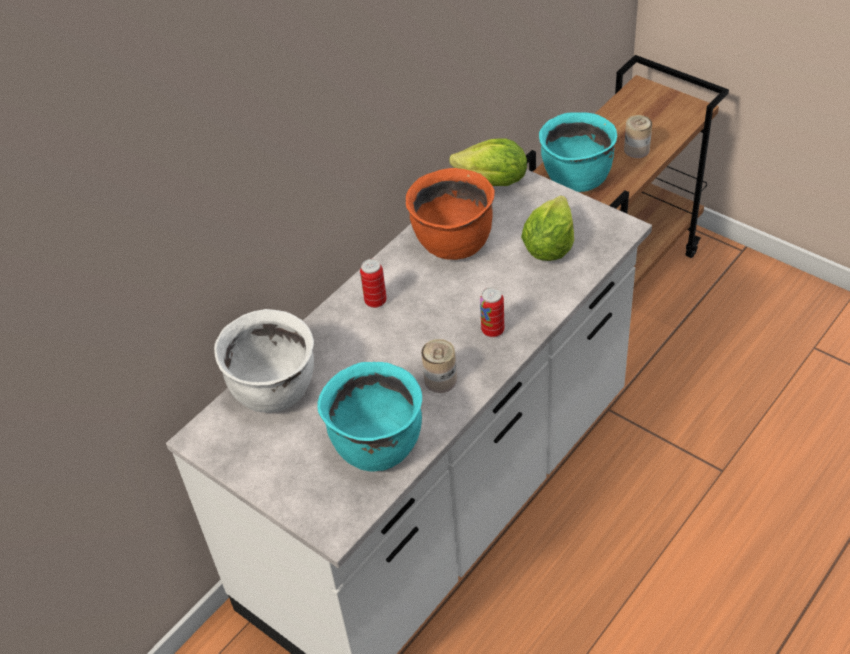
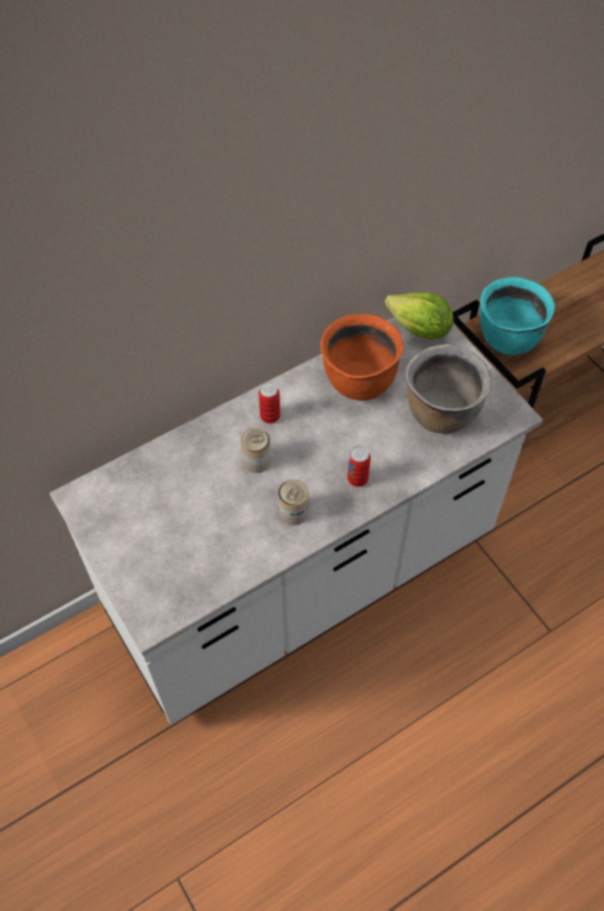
camera: 15 degrees right, 10 degrees up
white cooking pot [214,309,314,413] -> none
turquoise cooking pot [318,362,422,472] -> none
lettuce [521,196,574,261] -> brown cooking pot [406,344,491,434]
can [624,115,652,158] -> can moved to [240,428,271,473]

